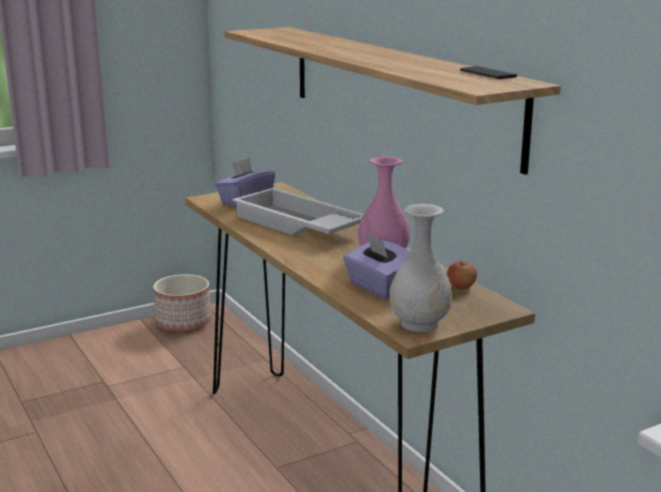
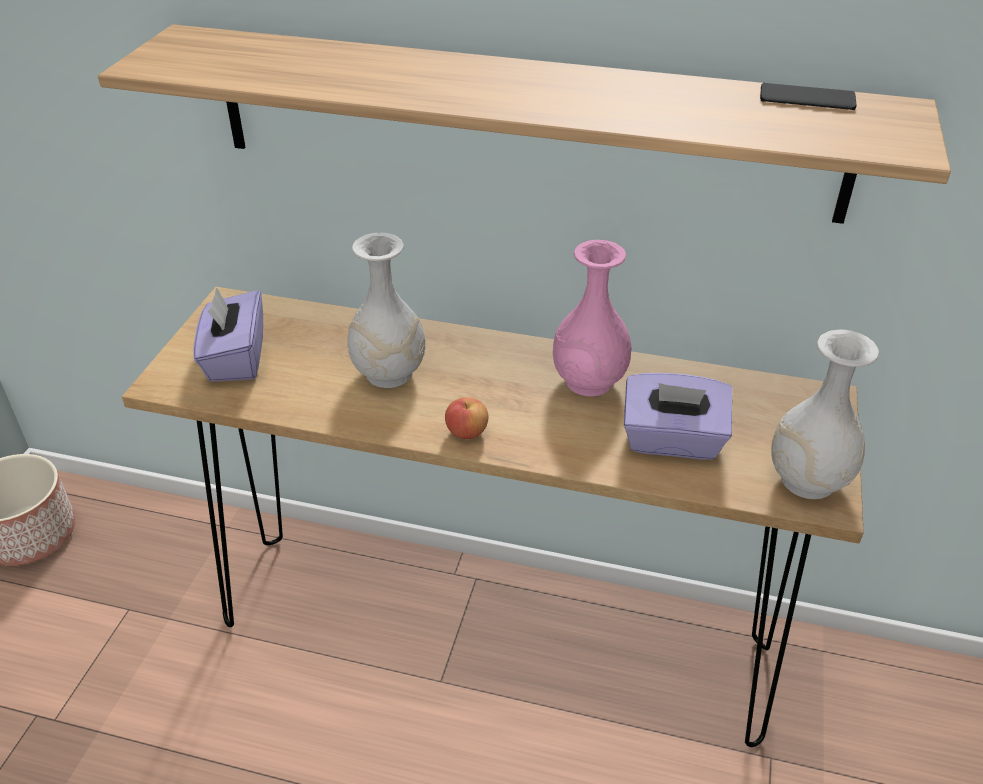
camera: 45 degrees left, 20 degrees up
white tray [232,188,364,235] -> white vase [347,233,425,388]
apple [447,260,477,289] -> apple moved to [445,397,488,439]

